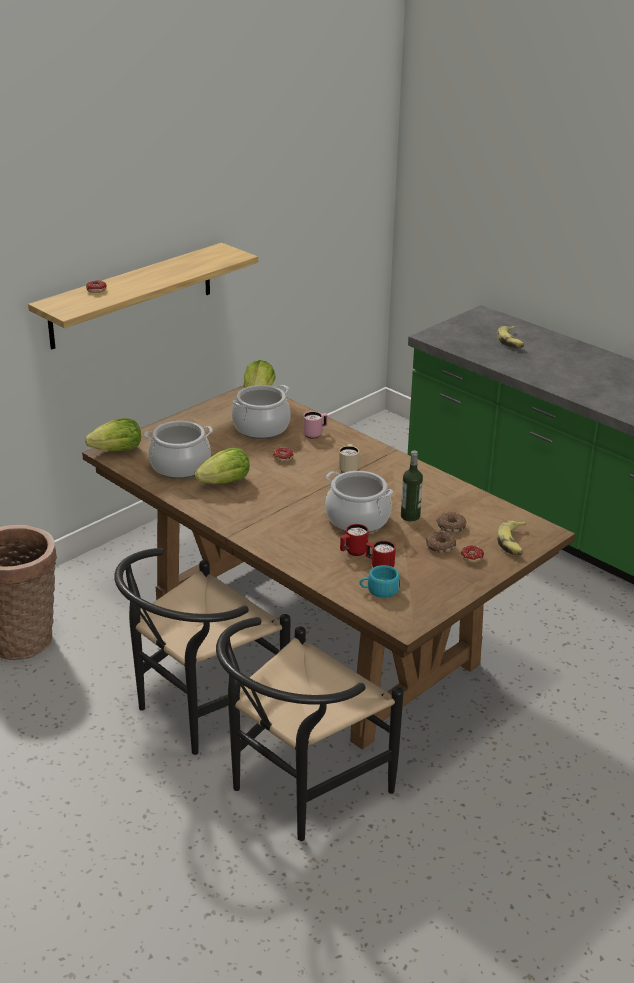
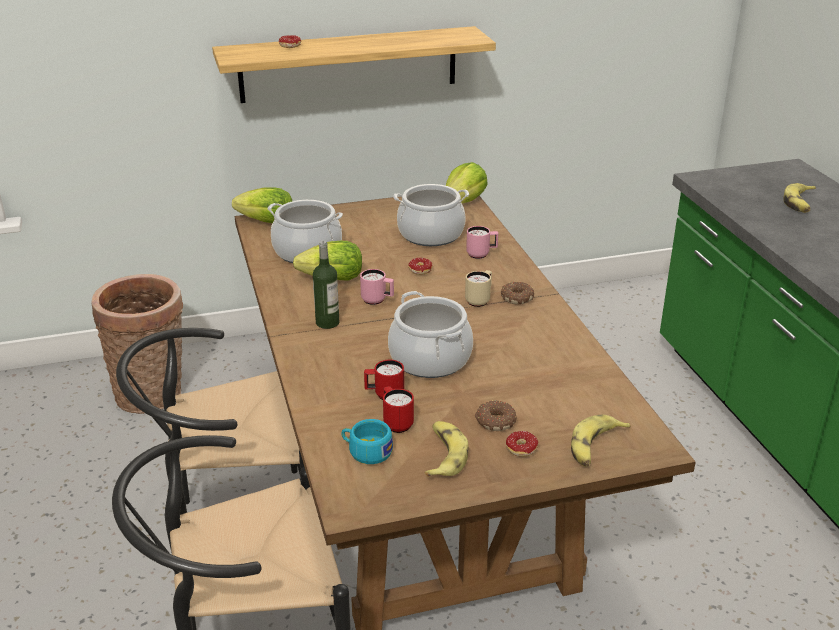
camera: 30 degrees right, 0 degrees up
bottle [401,450,423,521] -> bottle moved to [313,241,339,329]
donut [436,512,466,533] -> donut moved to [501,282,534,305]
none -> pink mug [360,269,394,305]
none -> banana [424,421,469,477]

